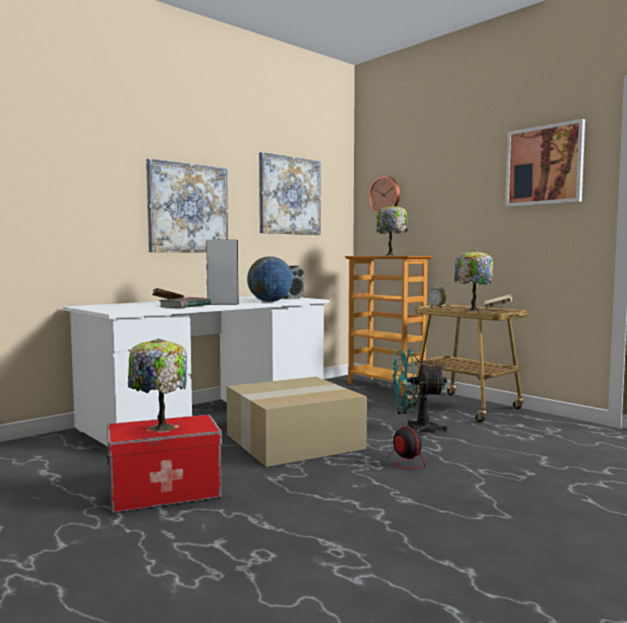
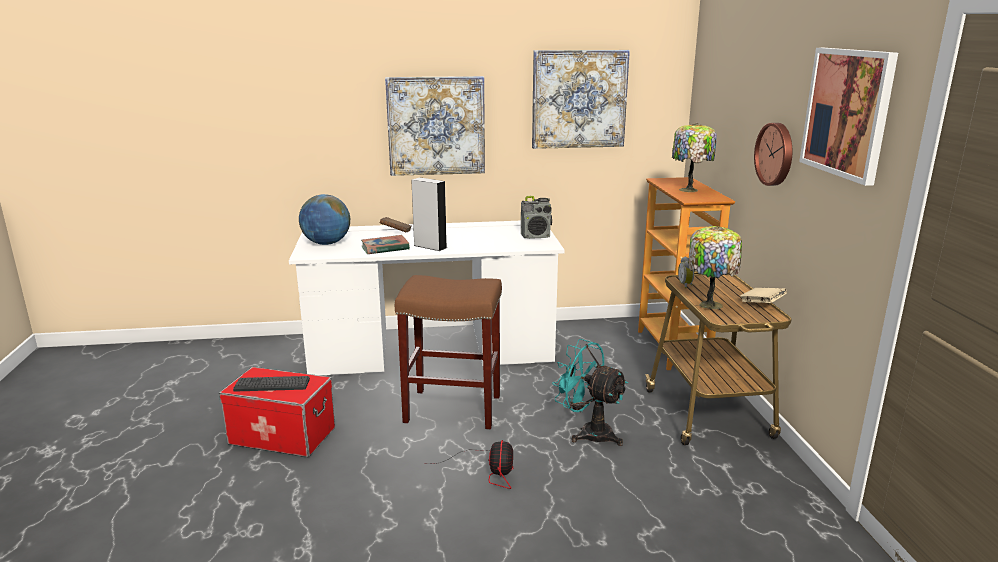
camera: 35 degrees right, 15 degrees up
table lamp [128,338,187,431] -> keyboard [233,376,310,392]
cardboard box [226,377,367,467] -> brown stool [395,275,502,429]
globe [247,256,293,302] -> globe moved to [299,194,350,245]
wall clock [369,176,400,213] -> wall clock moved to [754,123,792,186]

